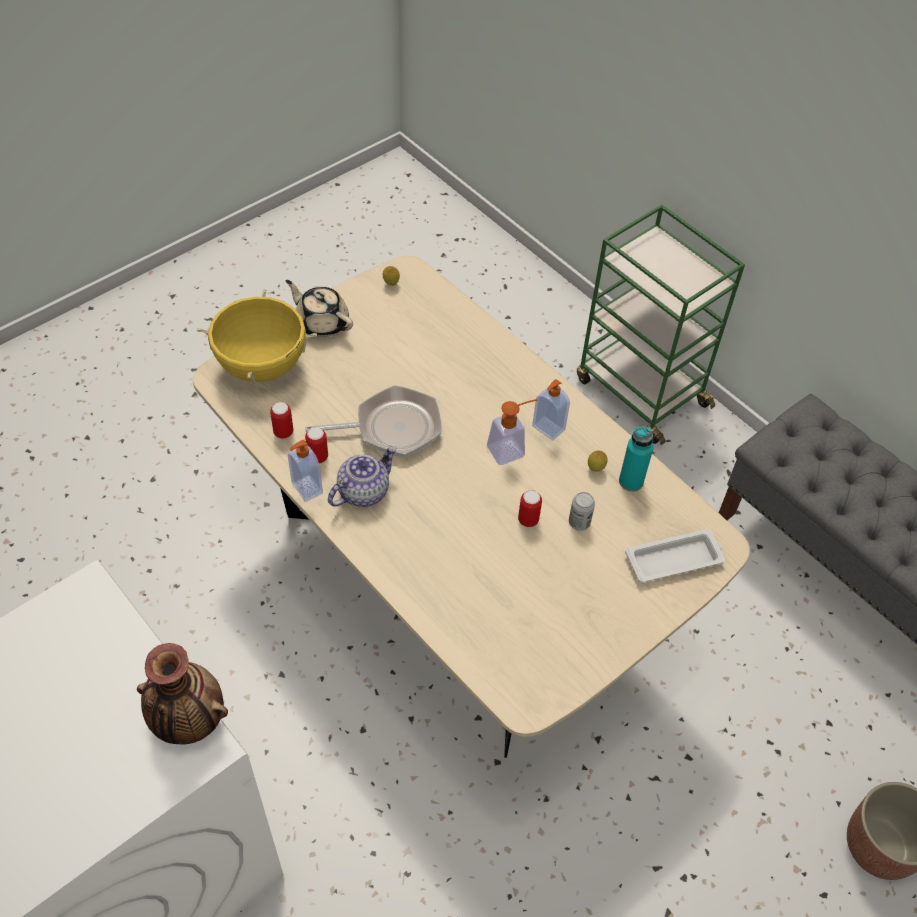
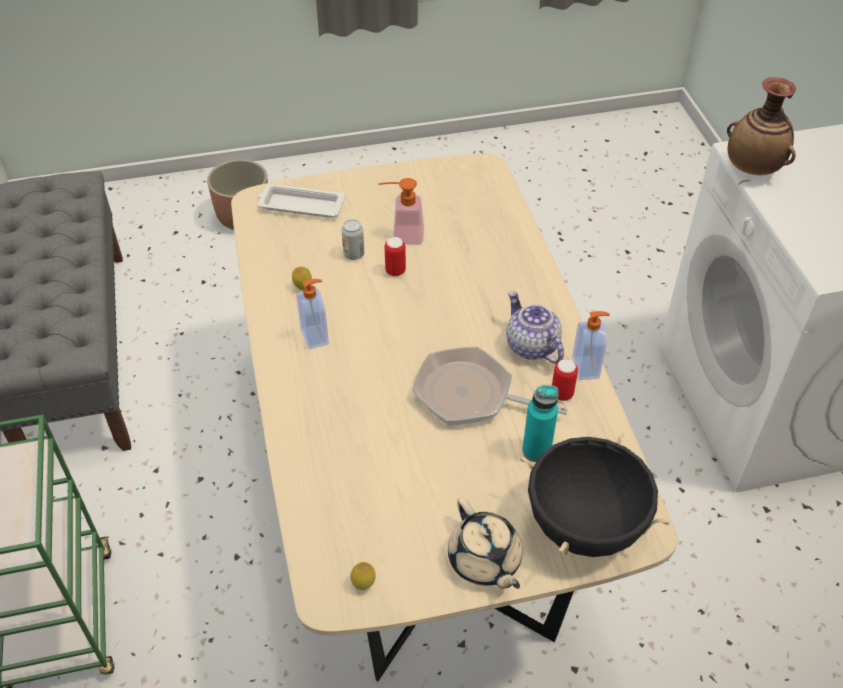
camera: 150 degrees left, 5 degrees down
yellow cooking pot [197,289,317,384] -> black cooking pot [520,433,670,557]
can [270,402,293,439] -> none
teapot [328,446,397,507] -> teapot turned 75 degrees clockwise [506,291,564,364]
soap dispenser [487,399,538,465] -> soap dispenser moved to [378,178,424,245]
turquoise bottle [619,426,654,491] -> turquoise bottle moved to [522,385,559,462]

